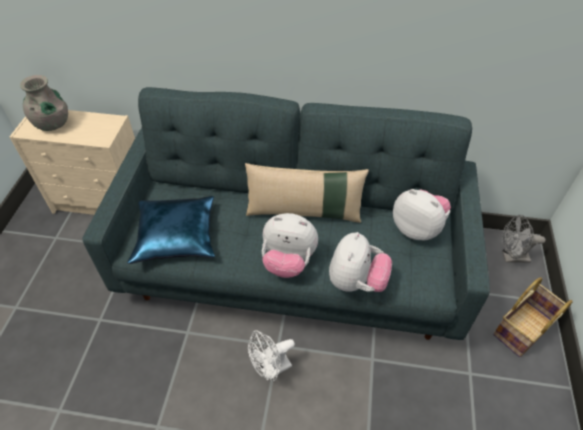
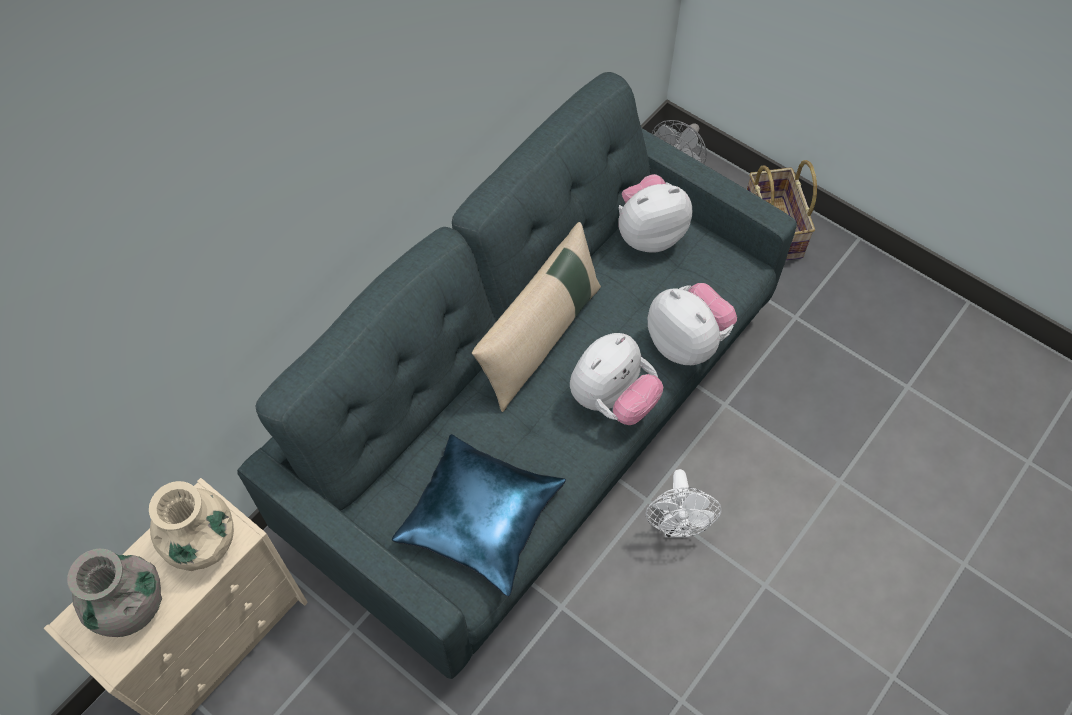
camera: 60 degrees left, 10 degrees up
none -> beige vase [149,481,234,571]

